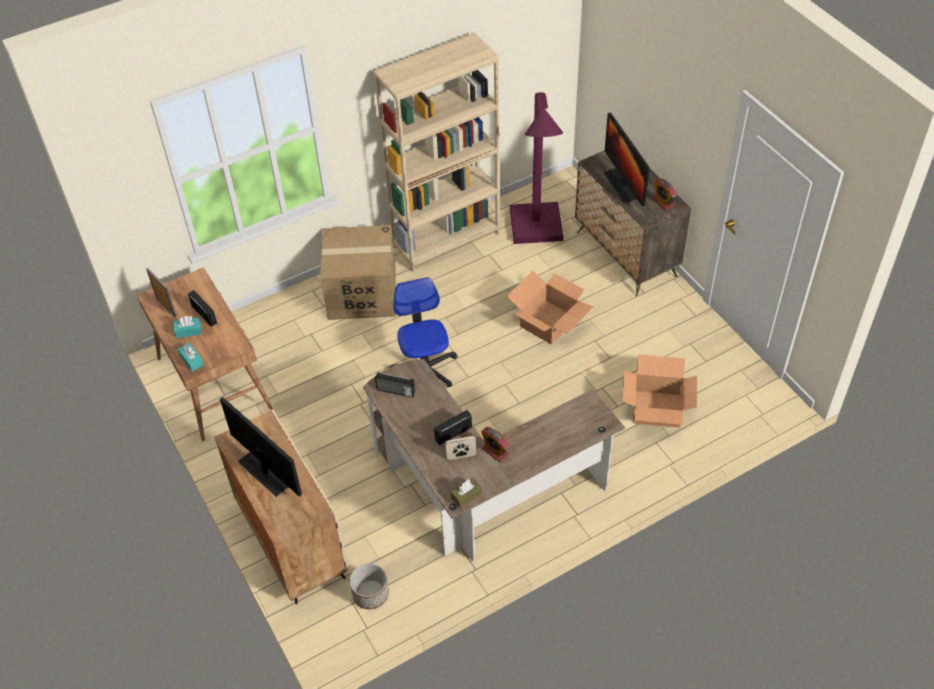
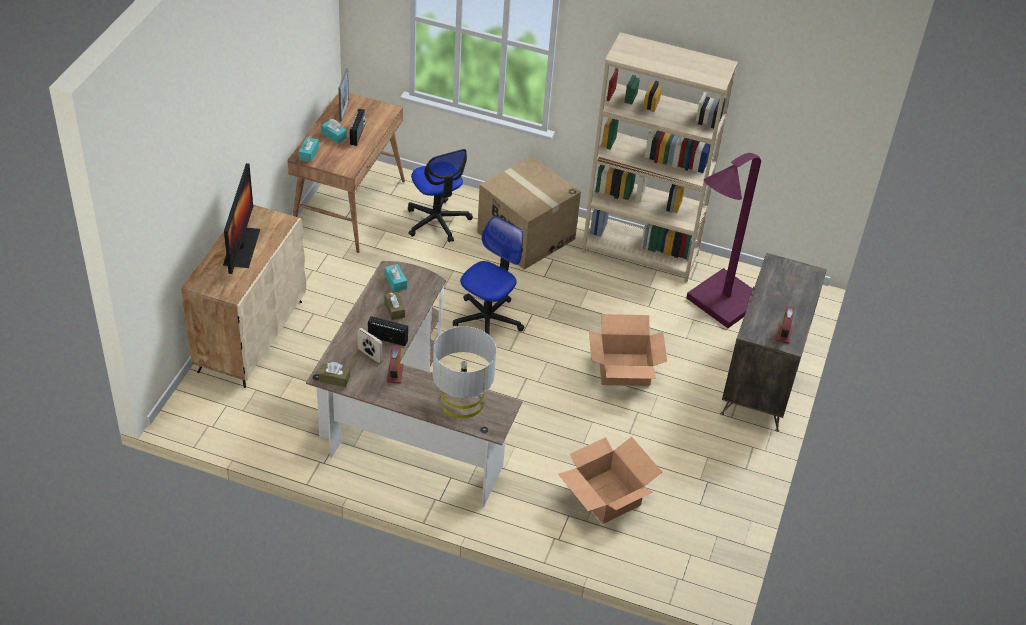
camera: 45 degrees right, 5 degrees down
planter [350,563,389,609] -> none
radio [375,372,415,398] -> turquoise tissue box [385,264,407,292]
monitor [603,112,650,207] -> none
none -> brown tissue box [385,292,405,320]
none -> office chair [408,149,473,242]
none -> grey table lamp [433,326,497,418]

